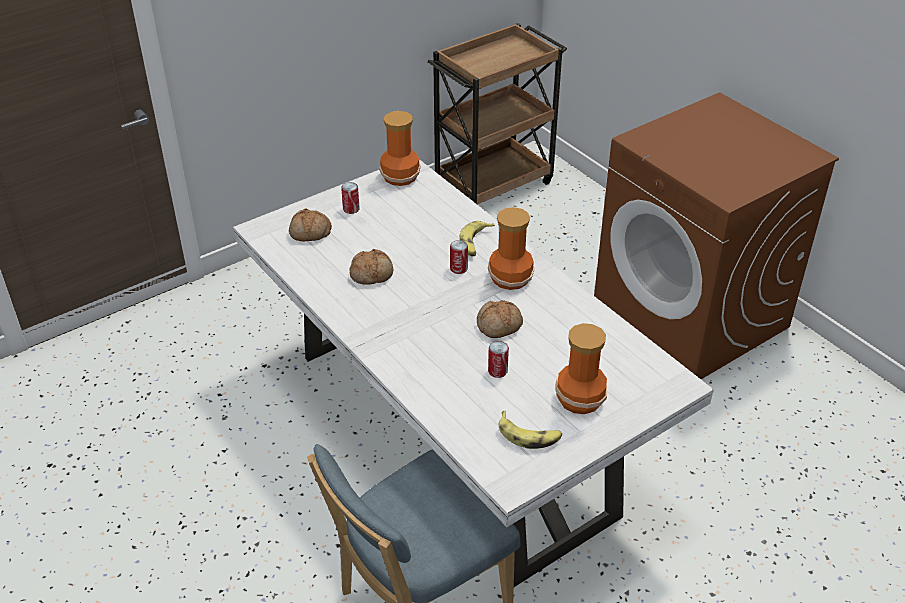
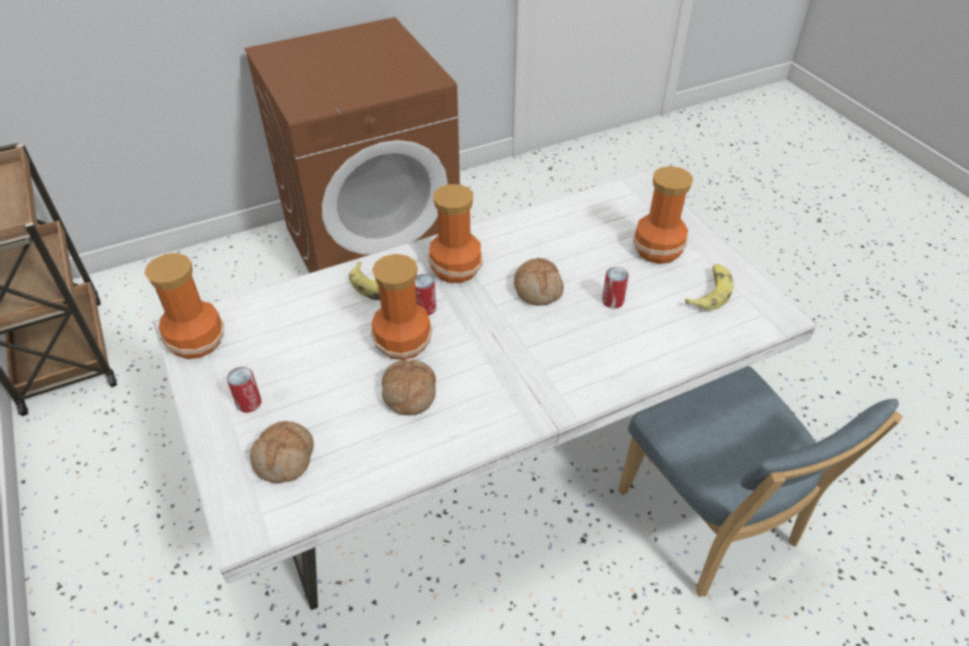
camera: 80 degrees left, 5 degrees up
none -> vase [371,254,432,360]

